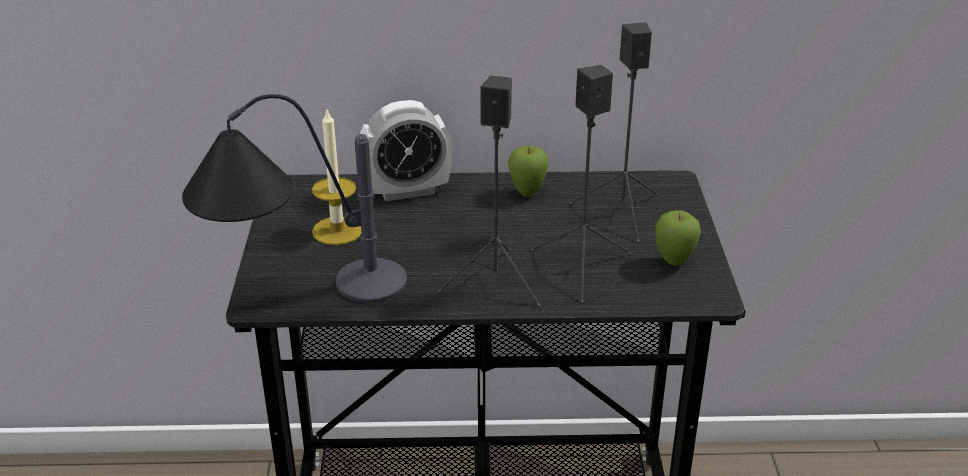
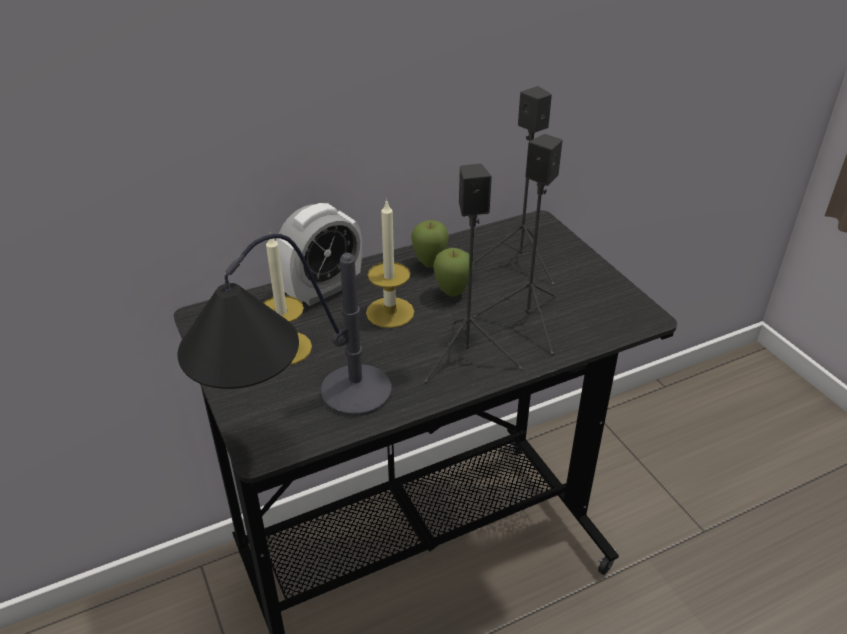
camera: 25 degrees left, 5 degrees up
apple [655,210,701,266] -> apple moved to [433,248,473,297]
none -> candle [366,199,414,328]

